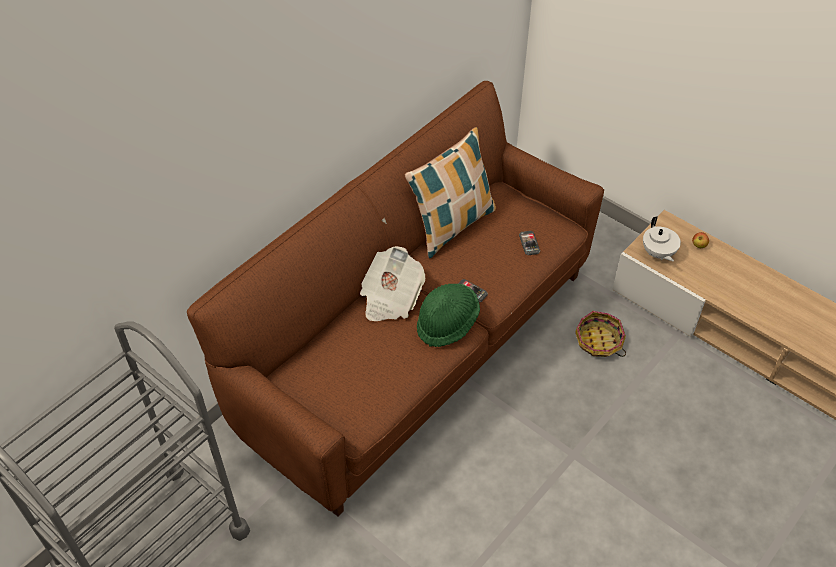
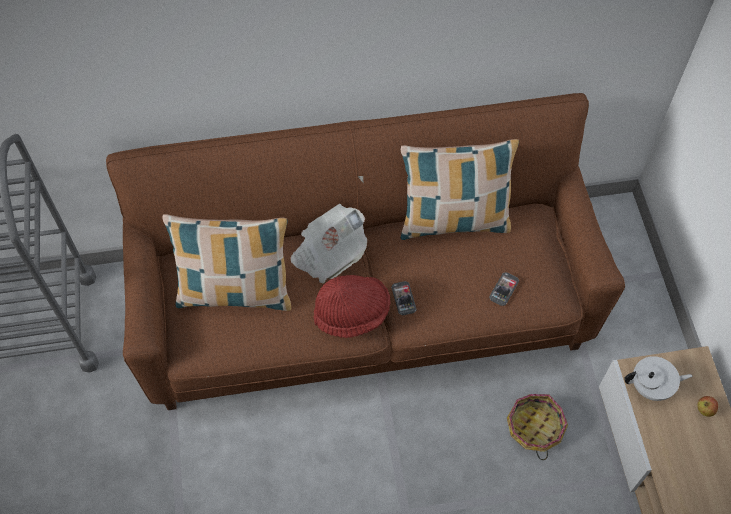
camera: 40 degrees right, 10 degrees up
green hat [417,284,480,347] -> red hat [313,275,390,338]
white teapot [643,217,681,262] -> white teapot turned 120 degrees counterclockwise [624,356,692,401]
none -> pillow [162,214,291,311]

